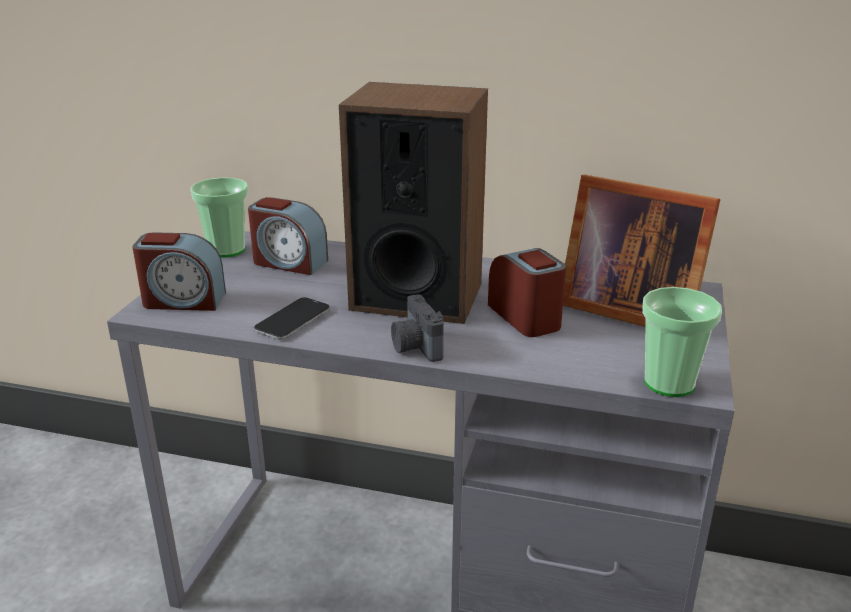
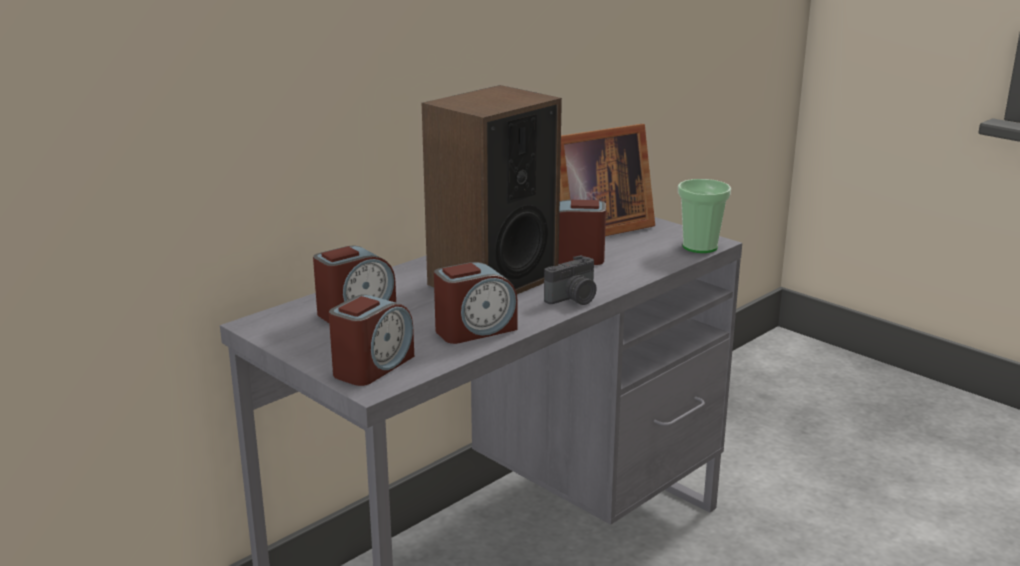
camera: 60 degrees left, 5 degrees down
cup [190,178,248,258] -> none
phone [254,297,330,340] -> alarm clock [434,262,518,344]
camera [391,294,444,362] -> camera turned 45 degrees counterclockwise [544,255,597,305]

